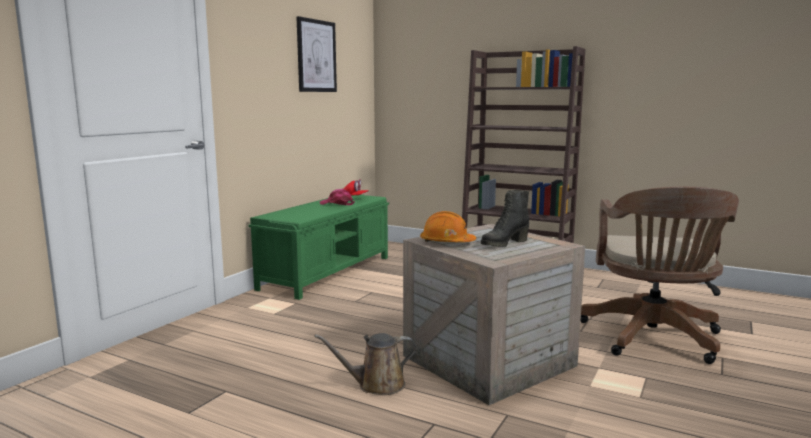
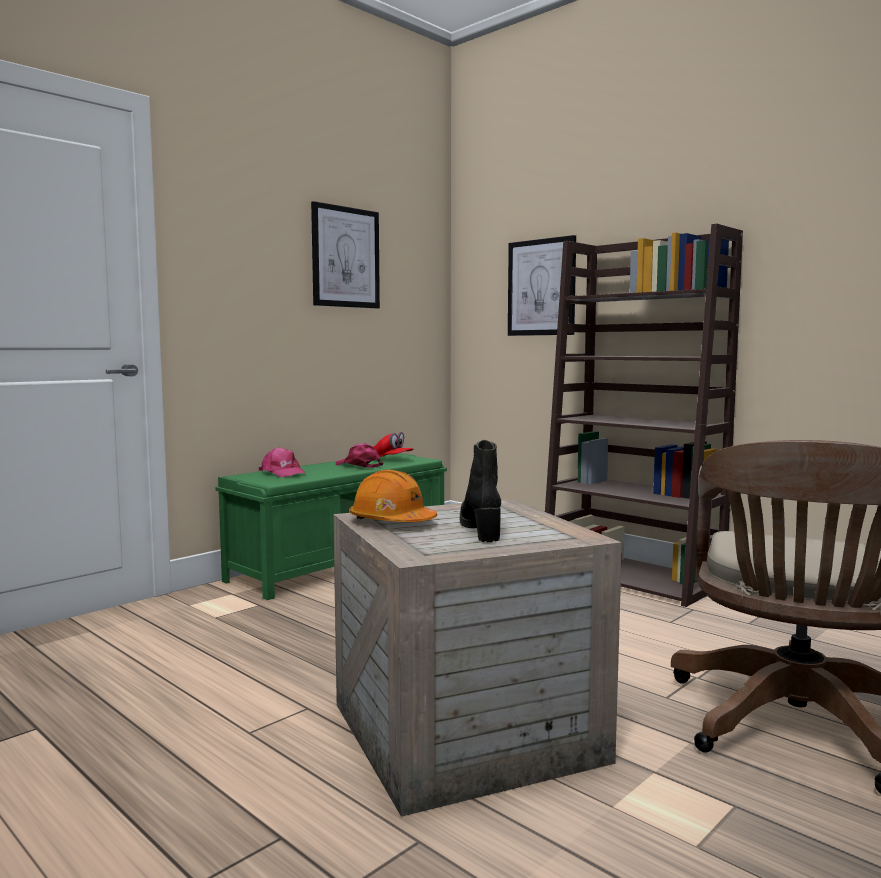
camera: 15 degrees right, 5 degrees down
brown watering can [315,333,416,395] -> none
black boot [481,190,529,247] -> black boot turned 105 degrees clockwise [460,440,501,542]
none -> pink cap [259,447,305,477]
none -> picture [508,235,576,336]

